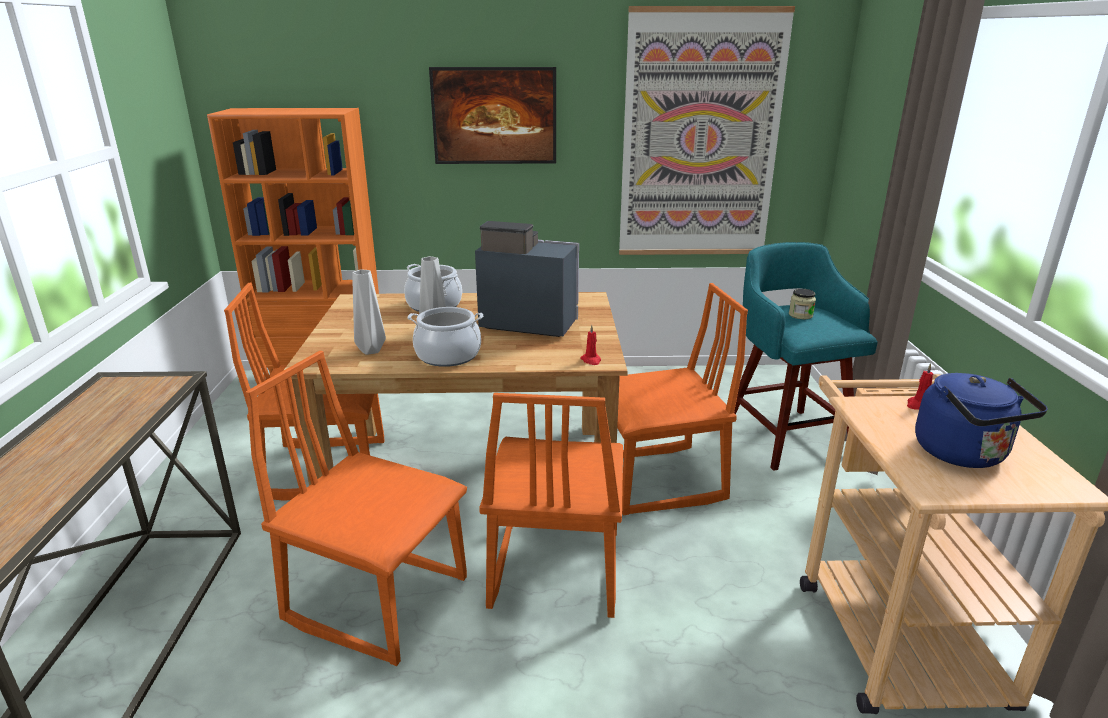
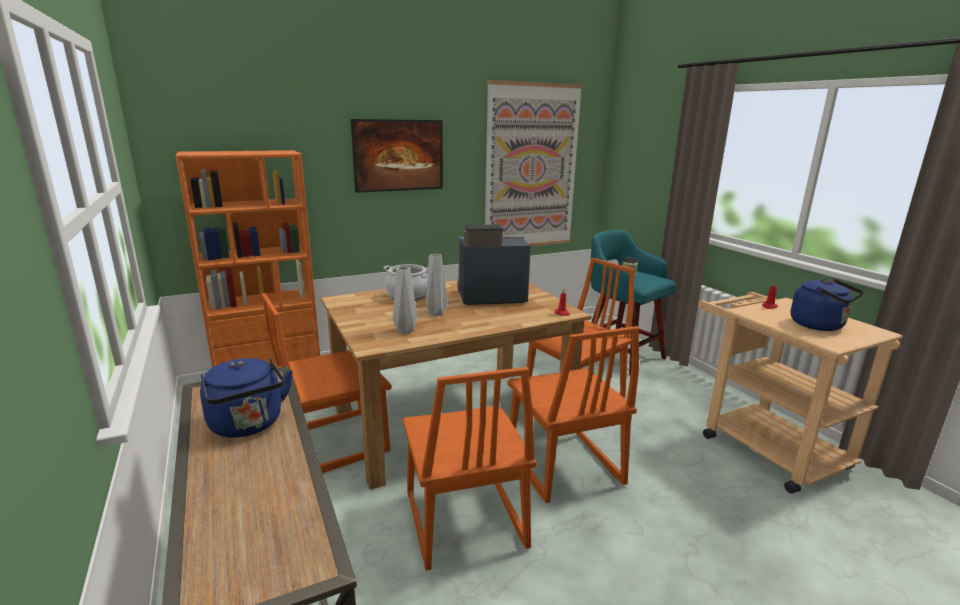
camera: 25 degrees left, 5 degrees down
orange chair [246,351,467,666] -> orange chair turned 105 degrees counterclockwise [402,367,537,571]
cooking pot [408,307,483,367] -> none
none -> blue kettle [200,358,293,438]

